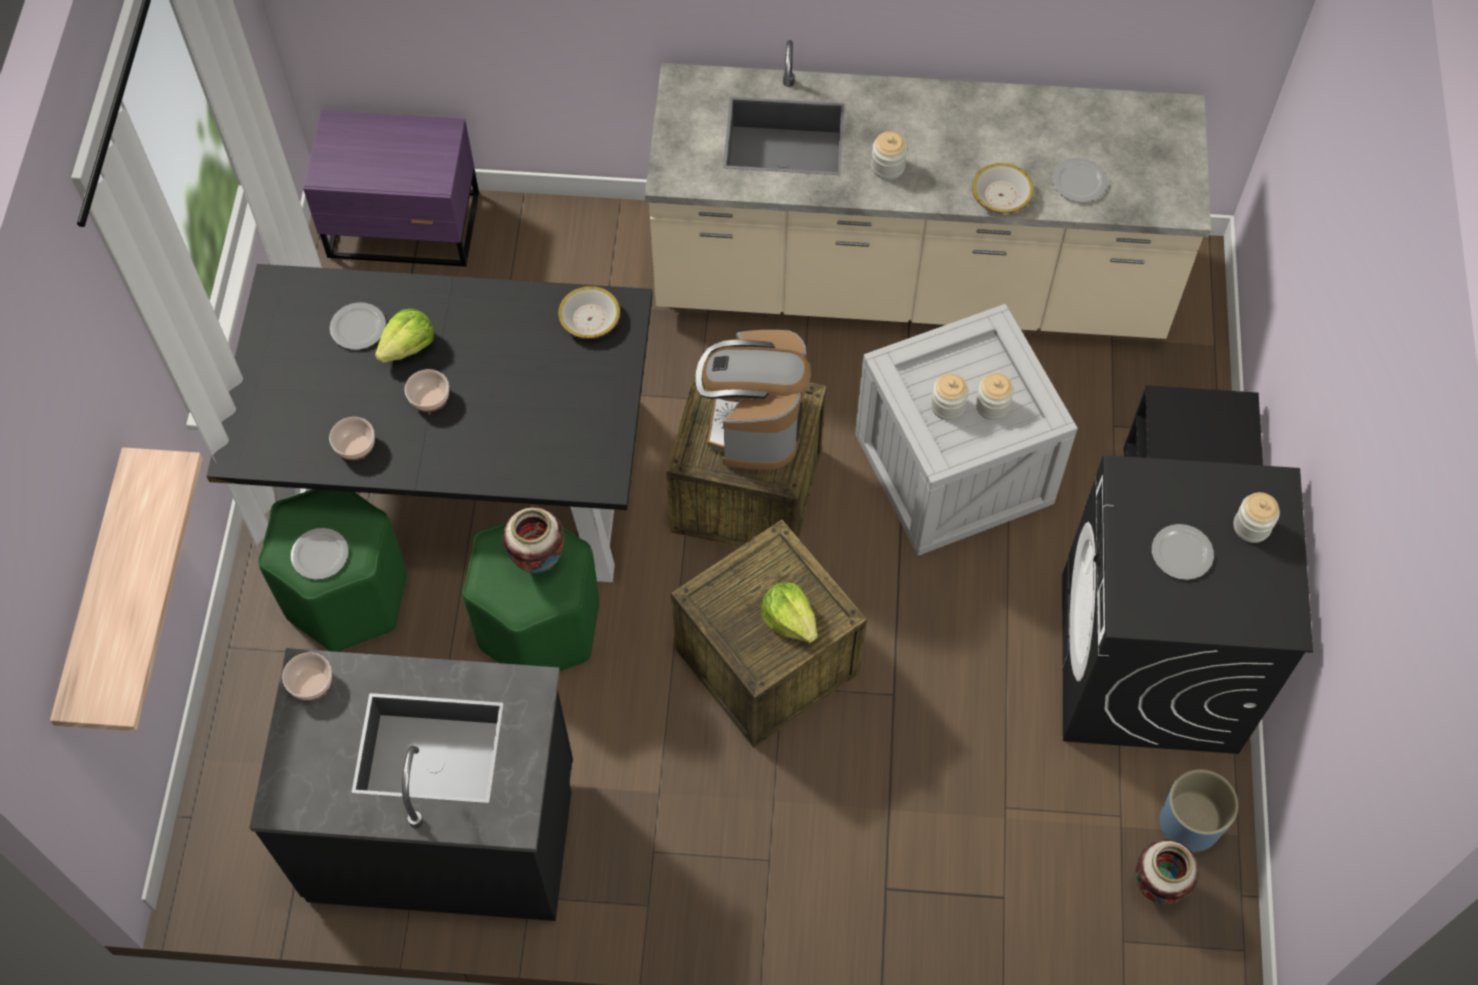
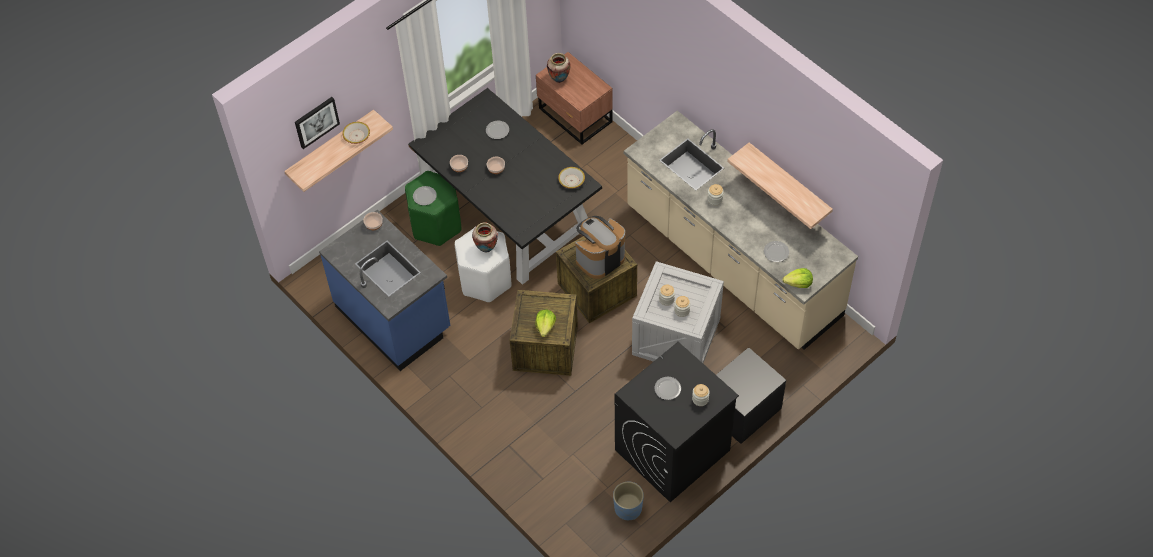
camera: 45 degrees right, 5 degrees down
black counter [249,648,573,921] -> blue counter [319,210,450,371]
purple nightstand [303,110,479,267] -> brown nightstand [536,52,613,144]
lettuce [375,309,435,363] -> lettuce moved to [783,268,813,288]
green stool [463,522,599,671] -> white stool [455,227,511,302]
bowl [972,163,1034,213] -> bowl moved to [342,122,370,144]
vase [1136,840,1199,904] -> vase moved to [547,53,571,83]
none -> picture [295,97,340,149]
none -> shelf [727,142,833,229]

